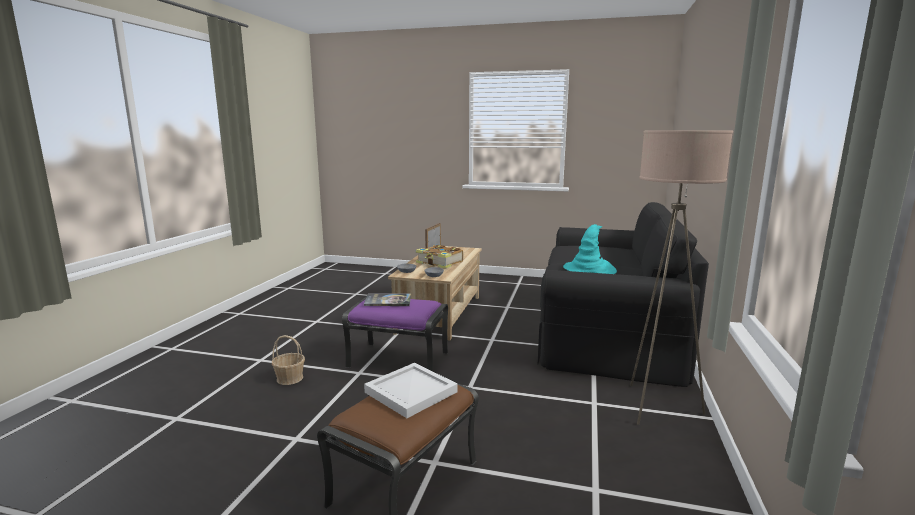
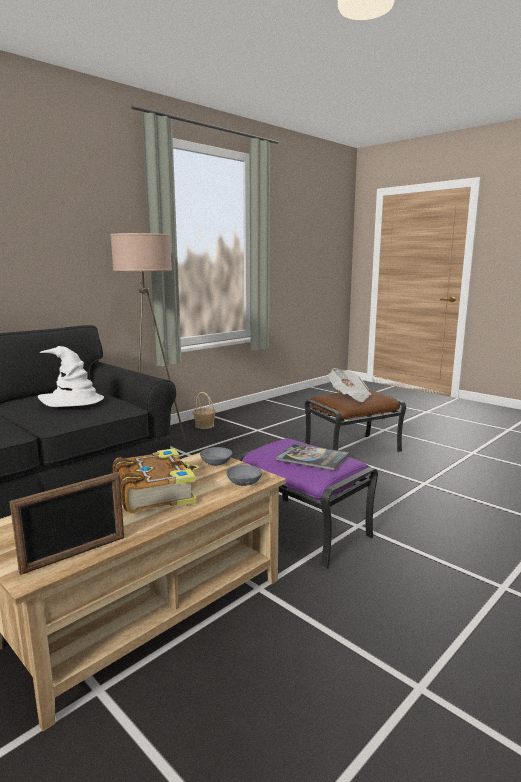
camera: 150 degrees left, 0 degrees up
basket [272,335,305,385] -> basket moved to [192,392,216,429]
white tray [364,363,458,418] -> newspaper [328,368,372,402]
turquoise hat [563,224,617,274] -> white hat [38,346,104,407]

